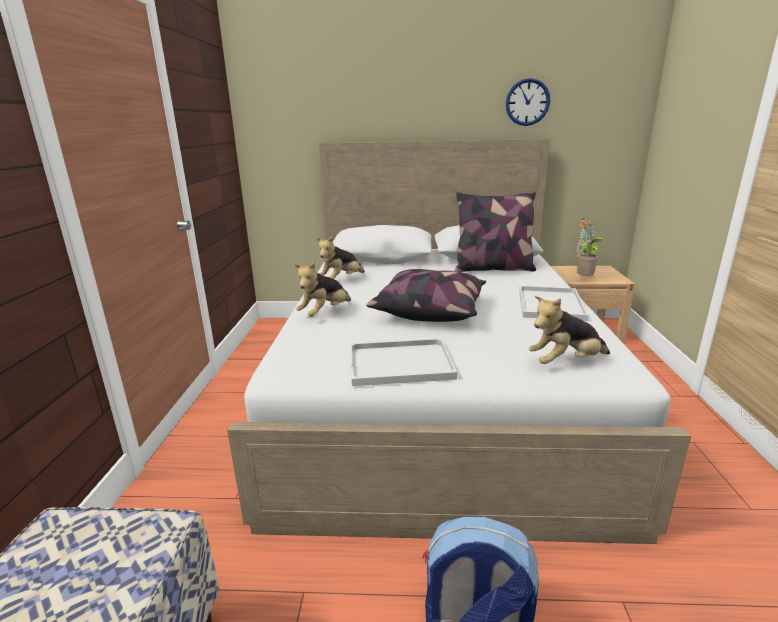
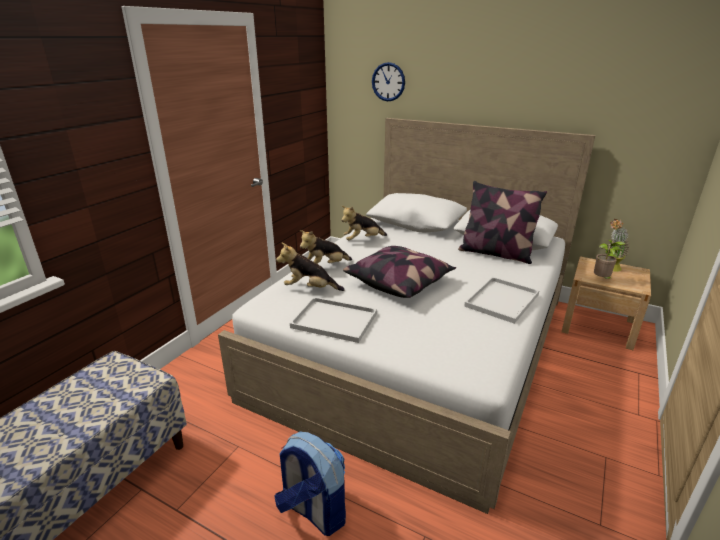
camera: 25 degrees right, 5 degrees up
wall clock [506,78,550,126] -> wall clock moved to [372,62,405,101]
plush toy [529,296,610,364] -> plush toy moved to [276,242,345,291]

